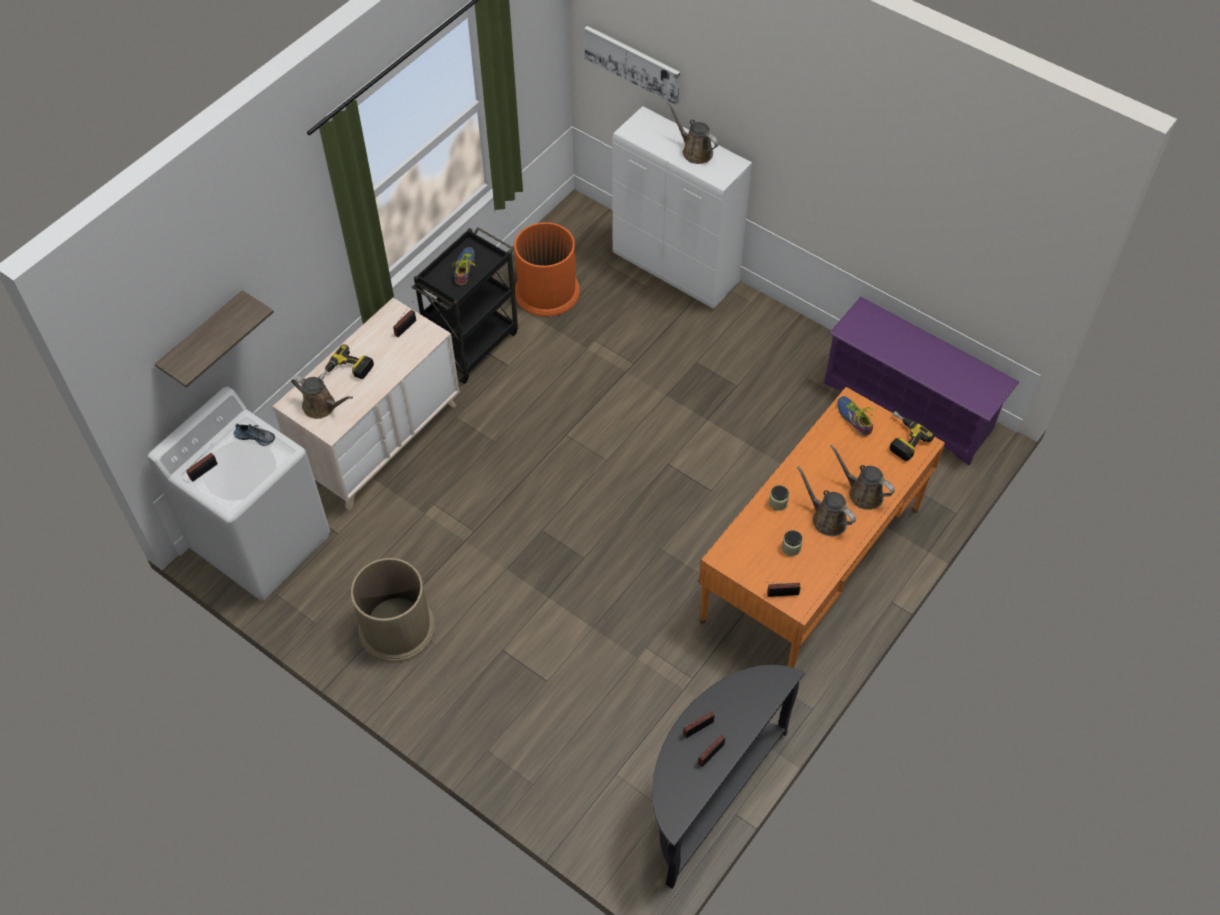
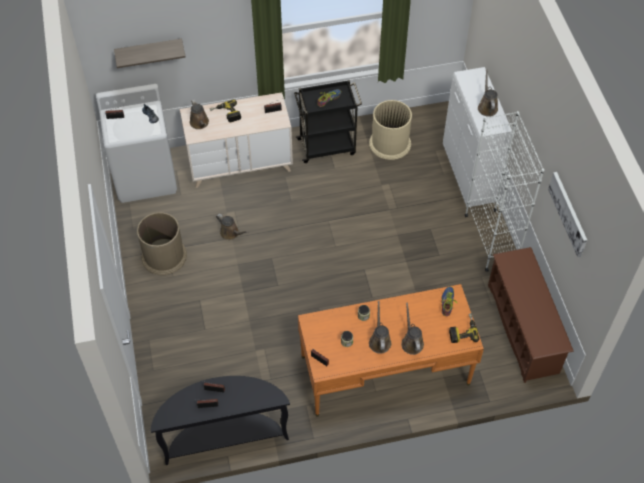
camera: 40 degrees right, 0 degrees up
orange trash can [514,222,580,316] -> beige trash can [369,100,412,160]
picture [584,26,680,105] -> picture moved to [548,172,587,257]
purple shoe rack [824,297,1019,465] -> brown shoe rack [488,247,574,383]
none -> brown watering can [216,214,249,240]
none -> white bookcase [465,111,545,272]

